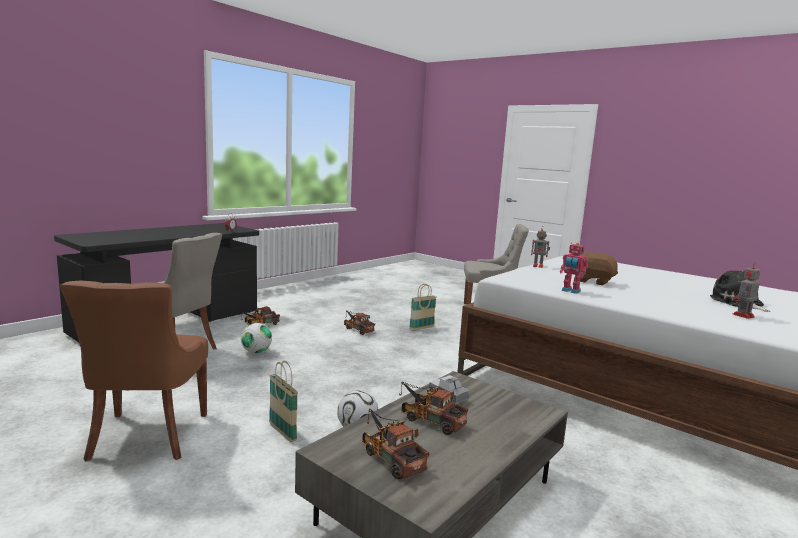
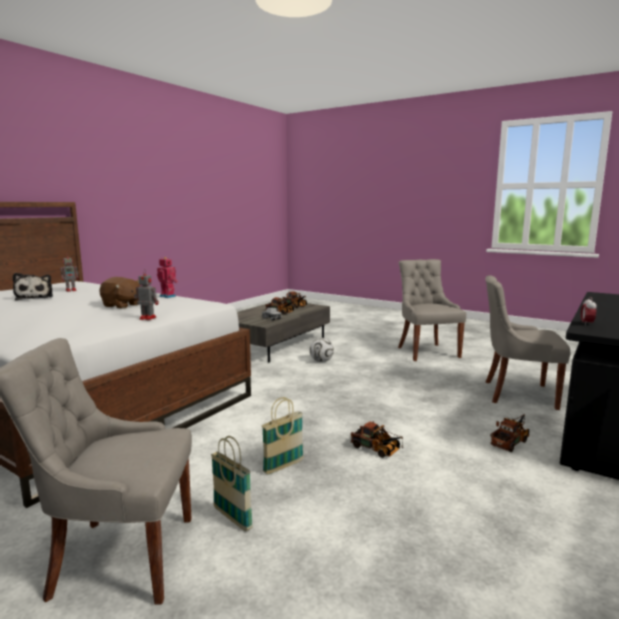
camera: 175 degrees right, 0 degrees up
brown chair [60,281,208,461] -> grey chair [398,259,466,361]
football [241,323,272,353] -> none
basket [269,361,298,442] -> basket moved to [211,436,253,531]

